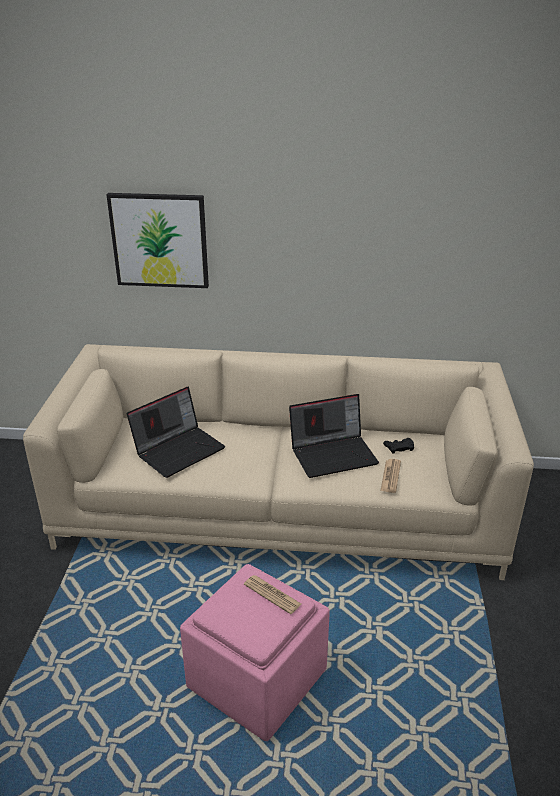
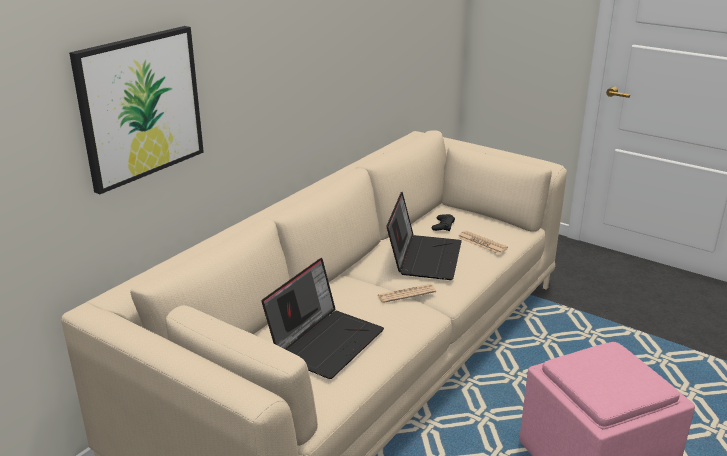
camera: 60 degrees left, 5 degrees down
laptop [127,387,225,478] -> laptop turned 45 degrees clockwise [261,258,384,379]
newspaper [244,575,301,614] -> newspaper moved to [377,284,436,303]

